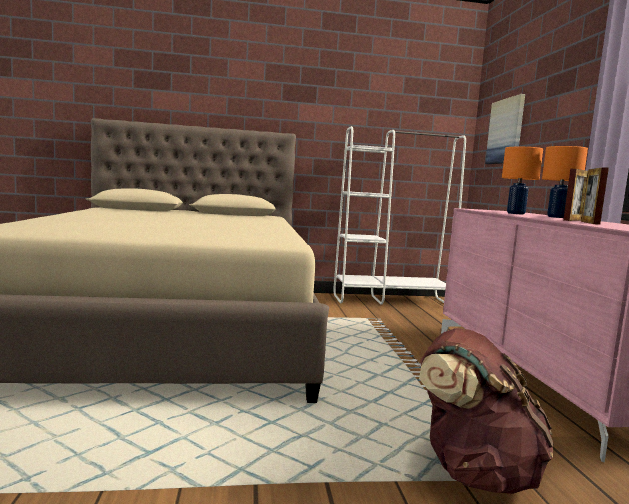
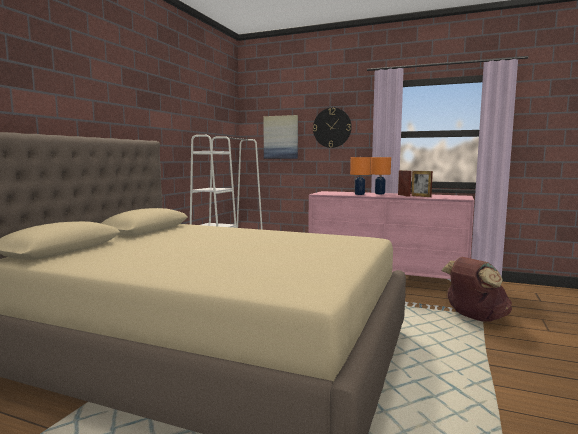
camera: 60 degrees left, 0 degrees up
none -> wall clock [313,108,352,148]

